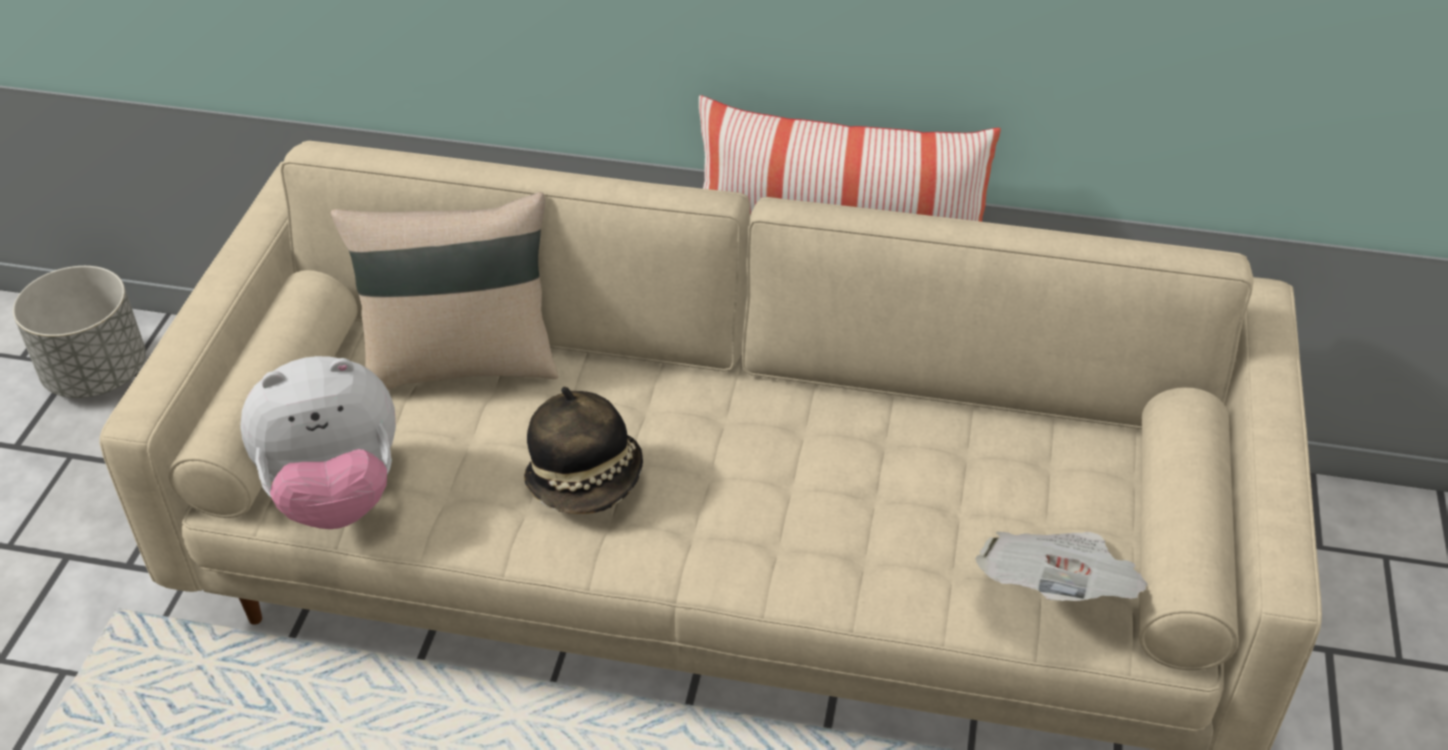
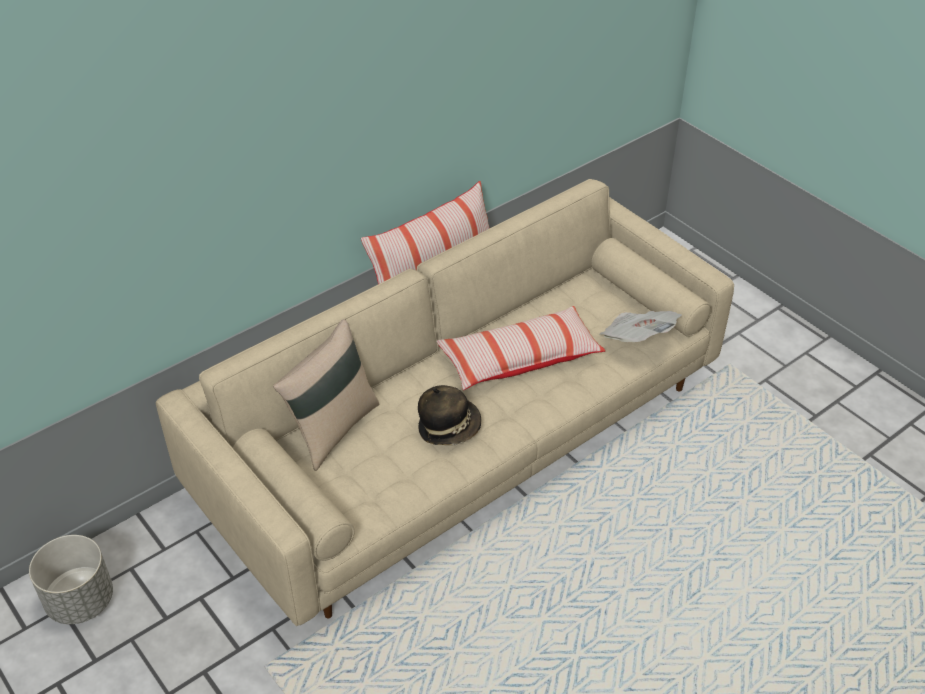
camera: 50 degrees left, 0 degrees up
plush toy [240,356,396,529] -> none
none -> pillow [436,306,606,390]

